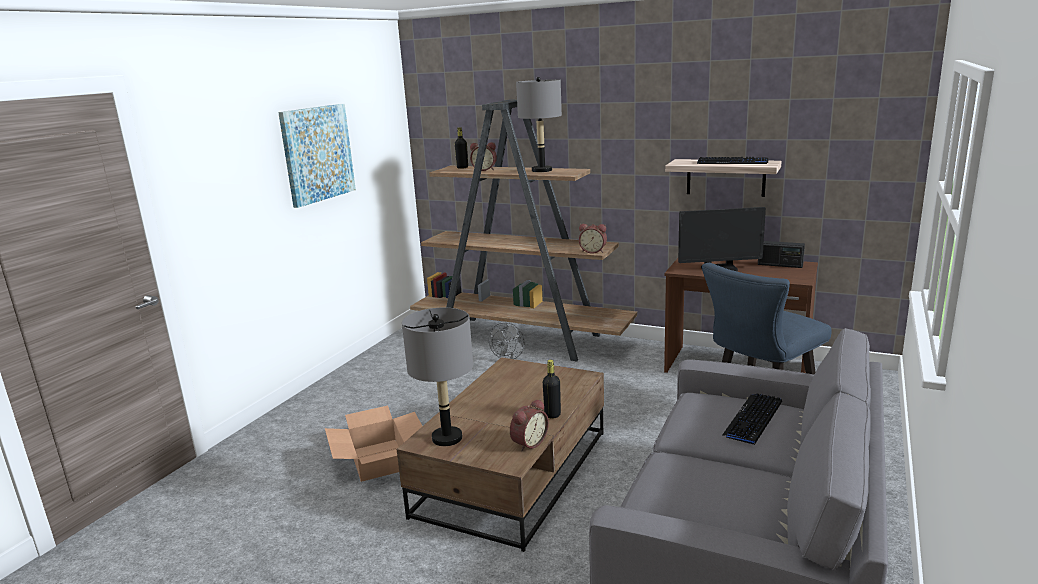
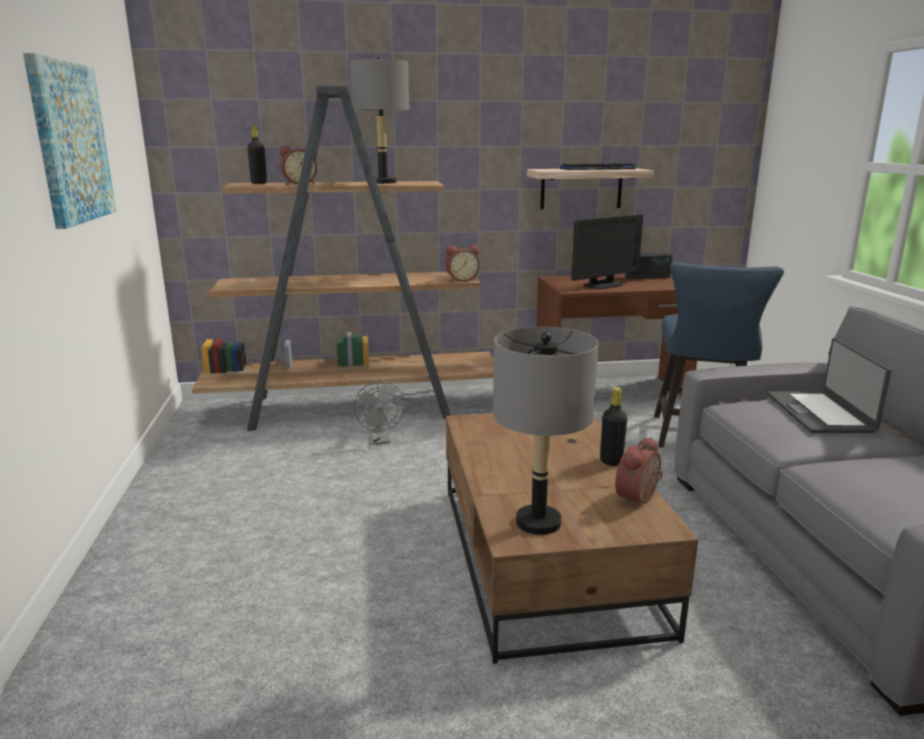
camera: 35 degrees left, 0 degrees up
cardboard box [325,406,422,482] -> none
alarm clock [510,399,549,451] -> alarm clock turned 150 degrees counterclockwise [615,437,663,505]
keyboard [723,393,782,445] -> laptop [767,338,891,433]

